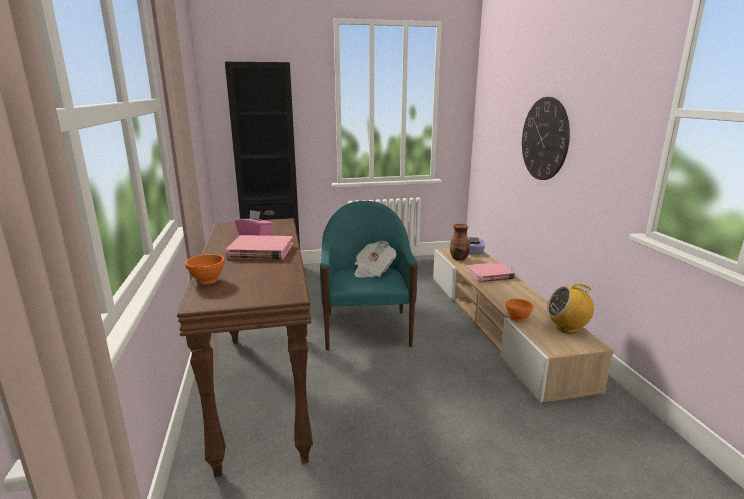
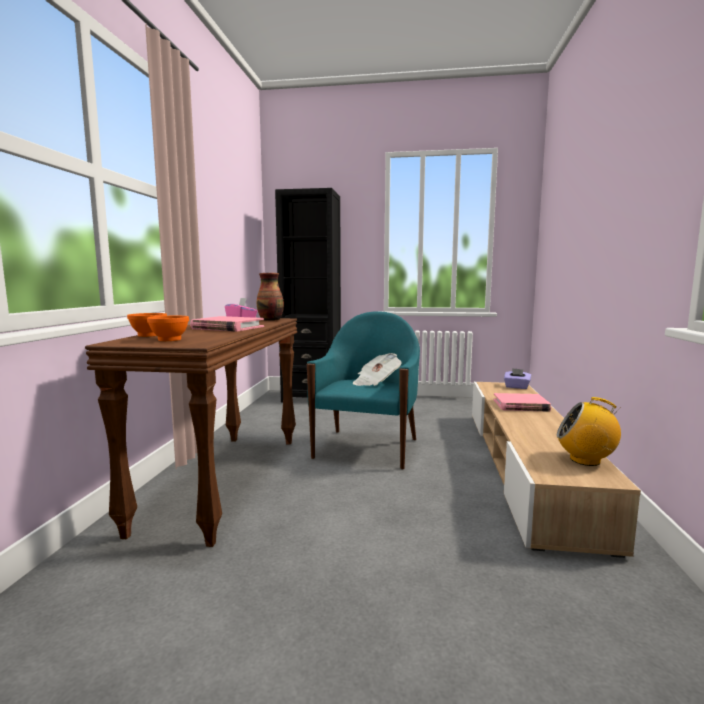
camera: 20 degrees right, 10 degrees down
vase [450,224,470,261] -> vase moved to [257,273,284,321]
orange bowl [506,299,534,322] -> orange bowl moved to [147,316,189,341]
wall clock [522,97,570,180] -> none

